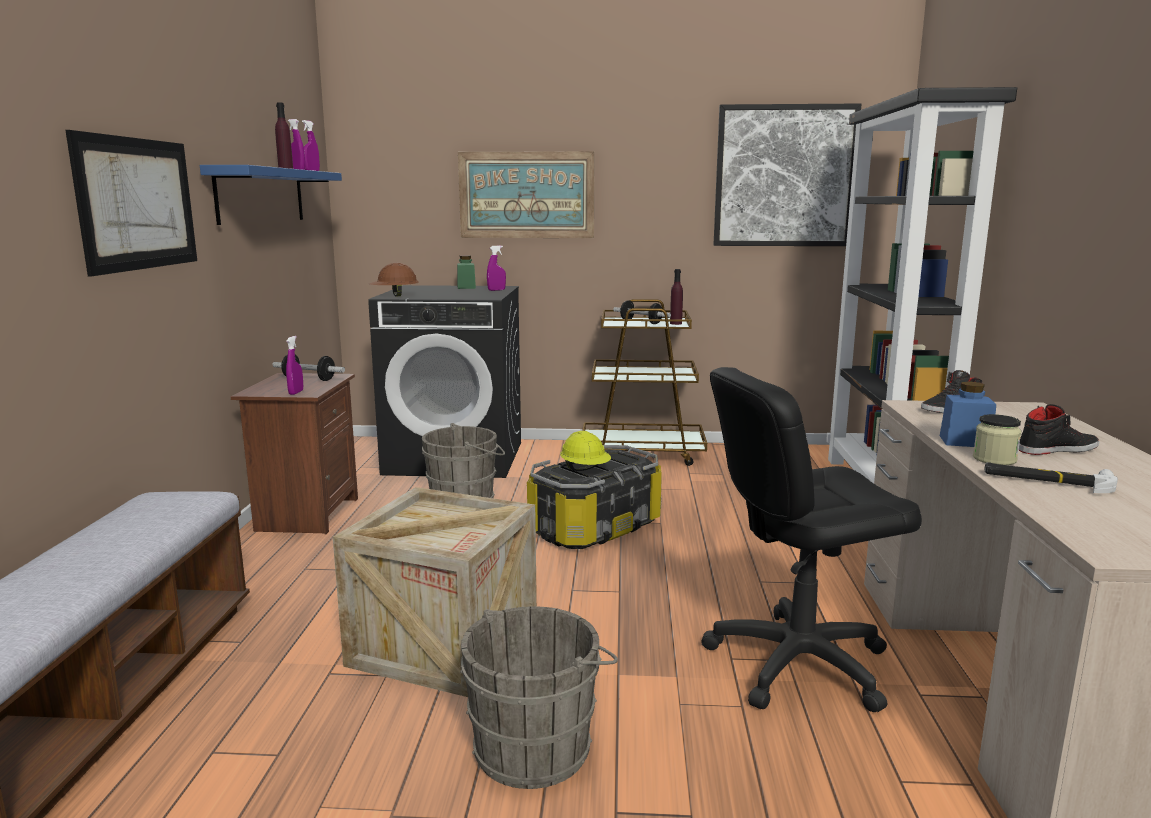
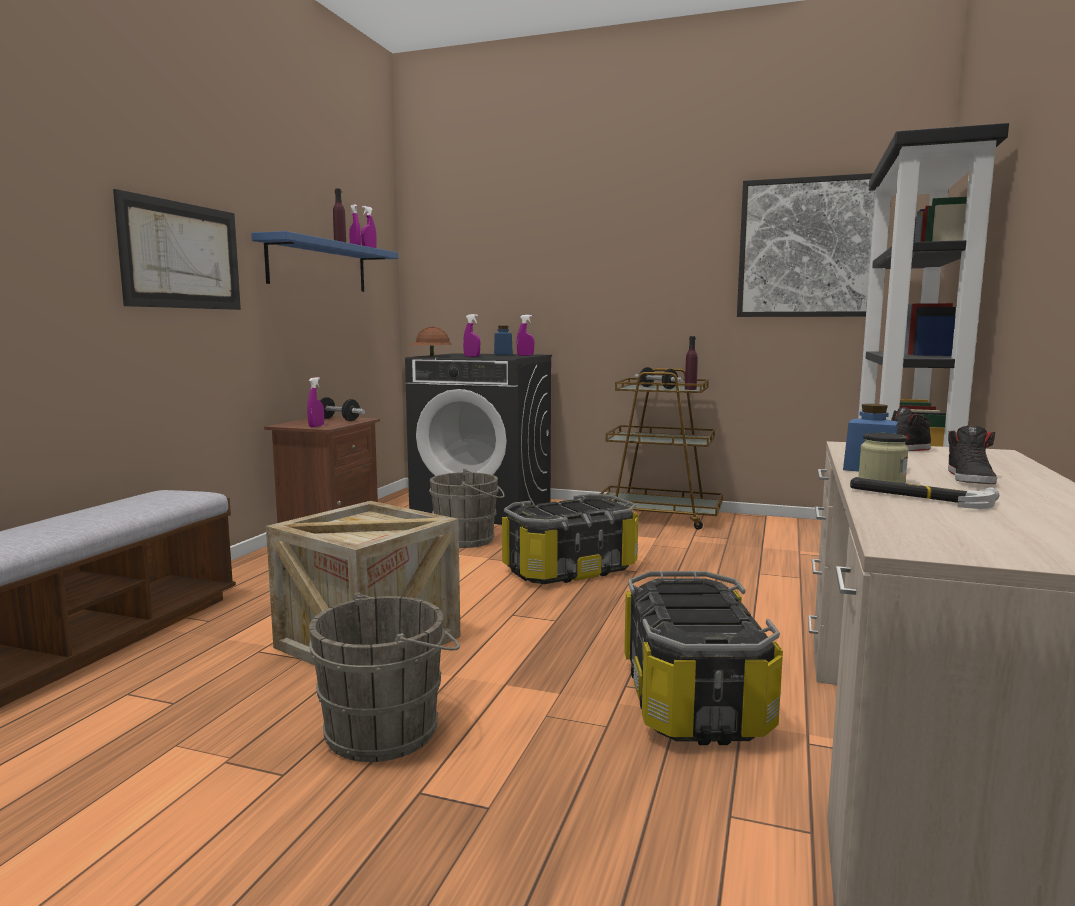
camera: 15 degrees right, 5 degrees down
green jar [457,255,476,289] -> blue jar [494,326,513,355]
picture [458,151,595,238] -> none
yellow hard hat [560,431,611,471] -> none
black office chair [701,367,922,712] -> storage box [624,571,783,745]
black shoe [1019,404,1099,455] -> black shoe turned 105 degrees clockwise [948,425,997,484]
none -> purple spray bottle [463,314,480,357]

